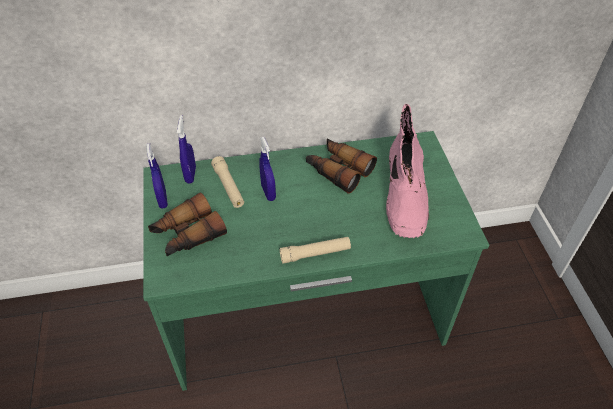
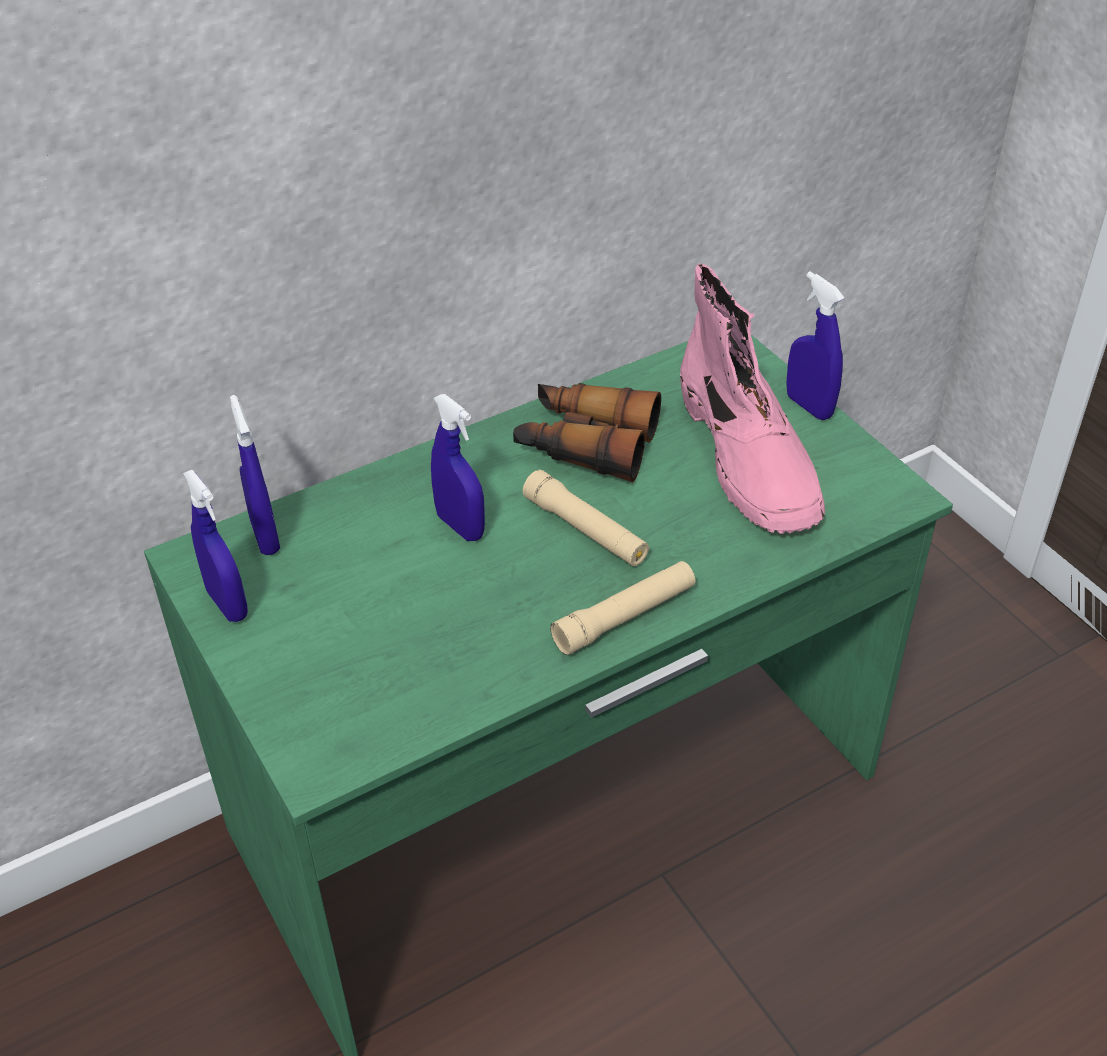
camera: 20 degrees left, 5 degrees down
binoculars [148,192,227,256] -> none
beige flashlight [211,156,244,208] -> beige flashlight moved to [523,470,649,566]
none -> blue spray bottle [786,271,844,420]

